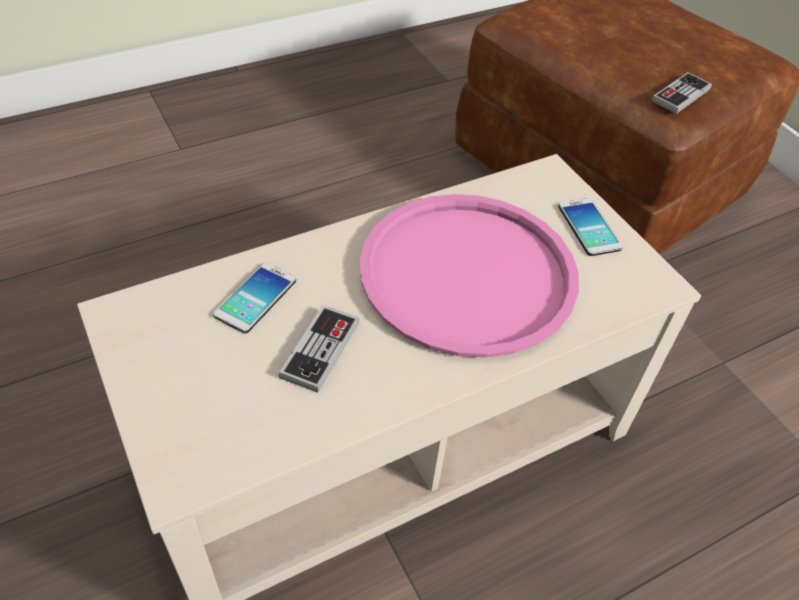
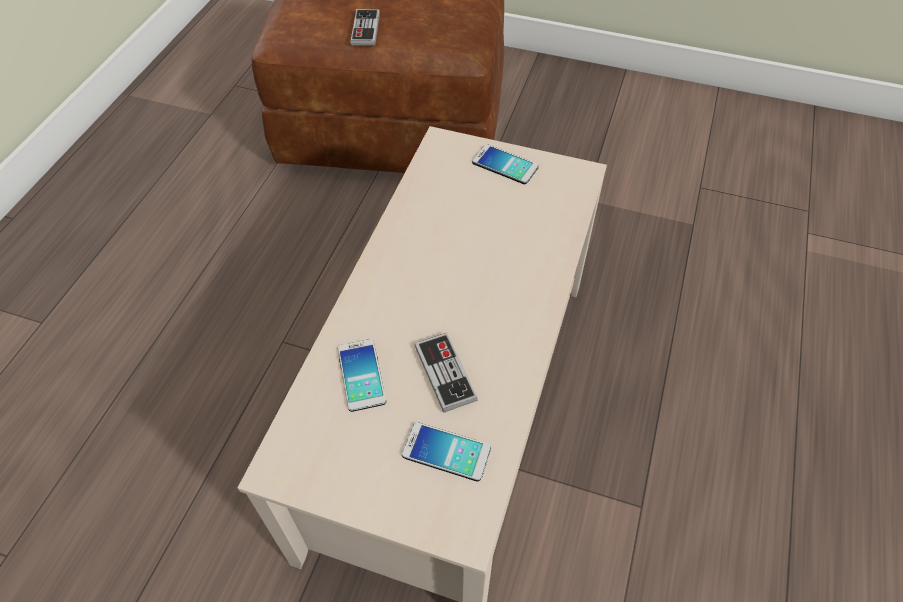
camera: 40 degrees left, 5 degrees up
pink tray [359,194,579,358] -> none
game controller [652,72,712,114] -> game controller moved to [351,9,380,45]
none -> phone [402,422,491,481]

